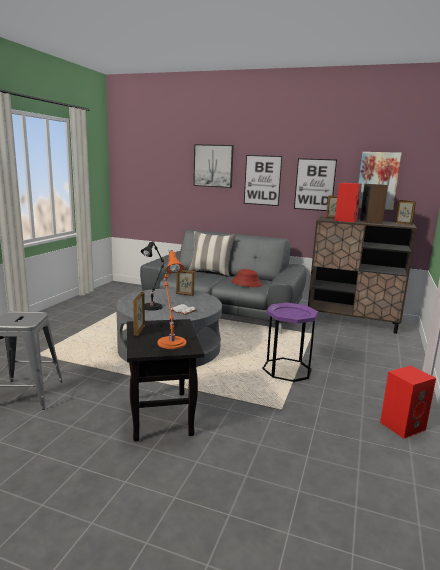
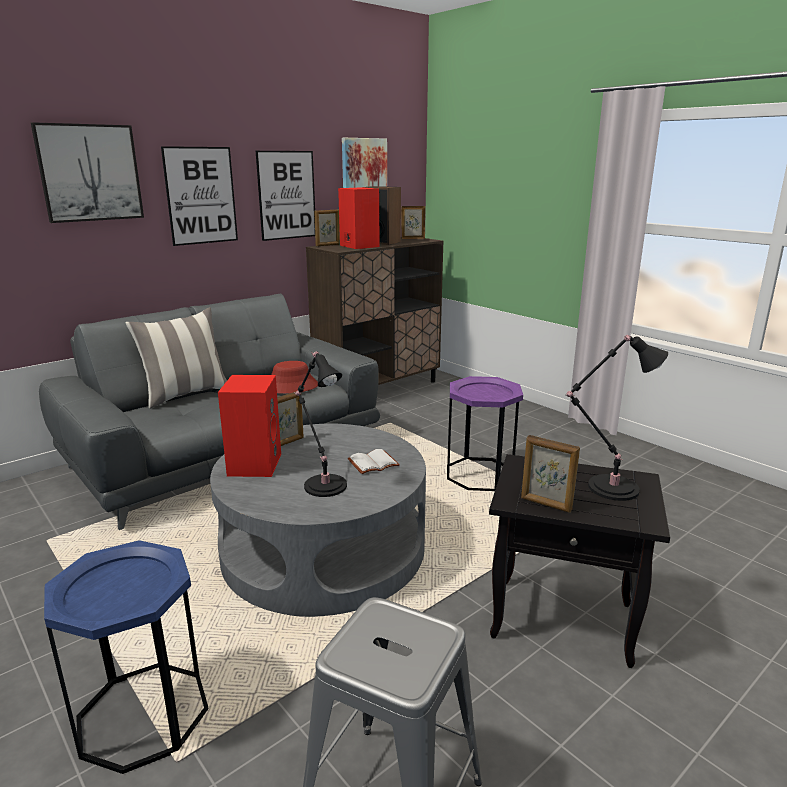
camera: 60 degrees left, 5 degrees up
orange table lamp [157,250,187,349] -> black table lamp [567,335,668,501]
red speaker [380,365,436,439] -> red speaker moved to [218,375,281,477]
none -> blue side table [44,540,209,774]

